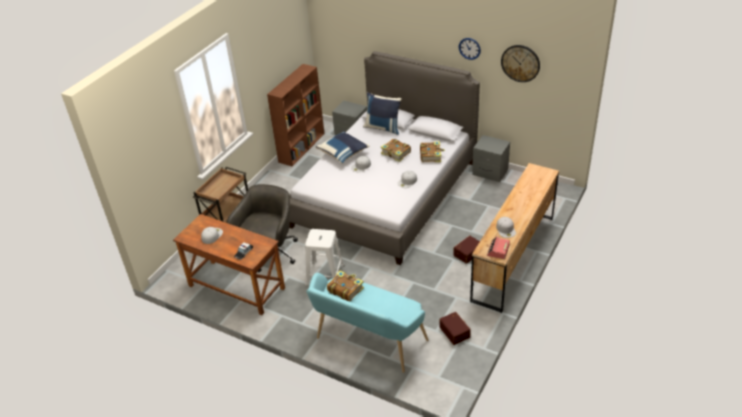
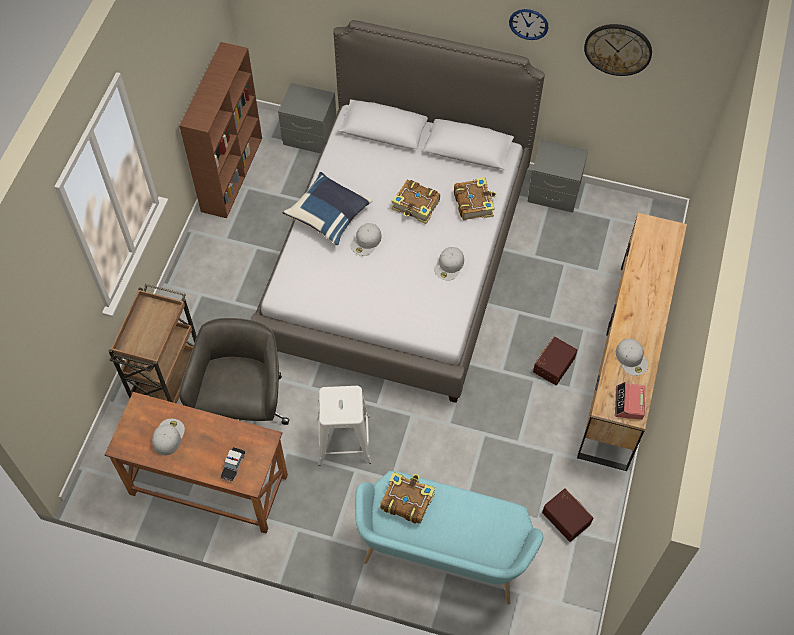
camera: 15 degrees left, 20 degrees up
blue pillow [363,92,402,135] -> none

